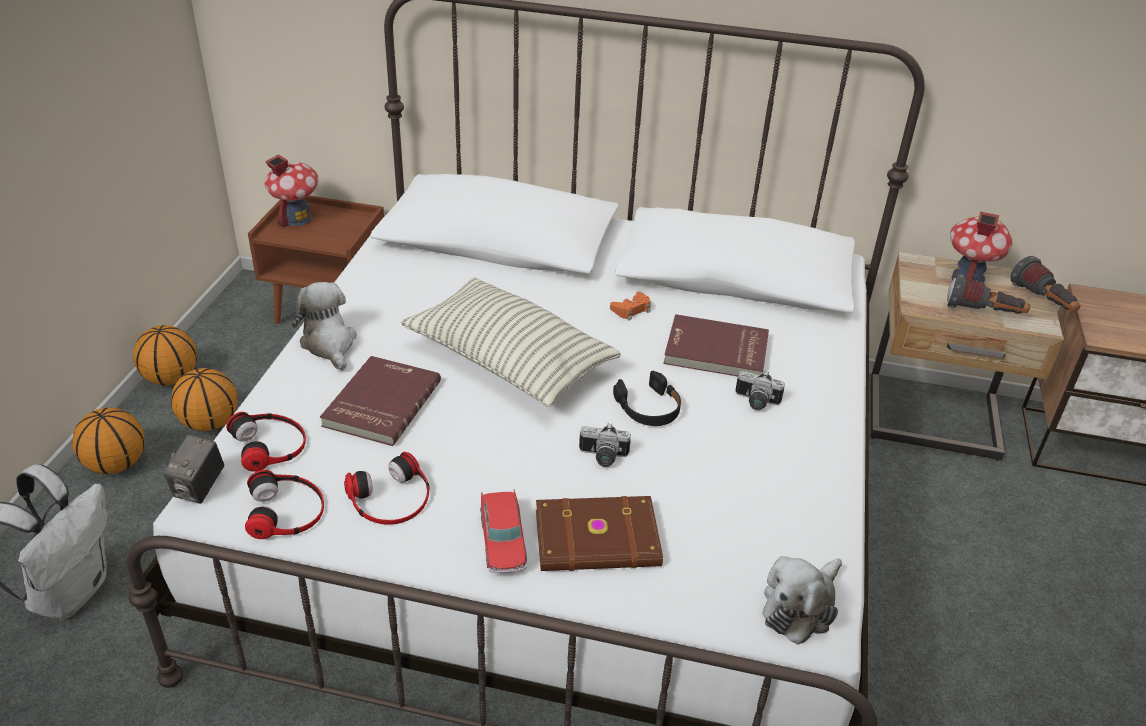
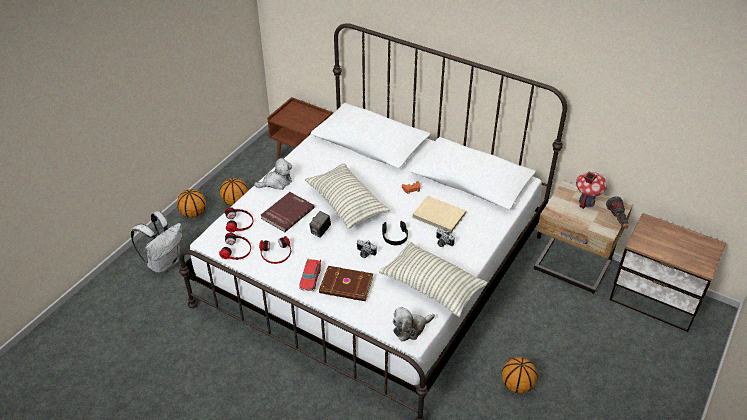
camera: 20 degrees right, 5 degrees up
basketball [133,325,197,385] -> basketball moved to [502,357,538,393]
camera [164,434,224,504] -> camera moved to [309,211,331,238]
toy house [264,154,318,227] -> none
plush toy [292,282,357,371] -> plush toy turned 75 degrees clockwise [254,158,292,190]
red book [663,314,769,377] -> beige book [412,196,466,234]
flashlight [947,274,1030,314] -> none
none -> pillow [379,241,488,317]

